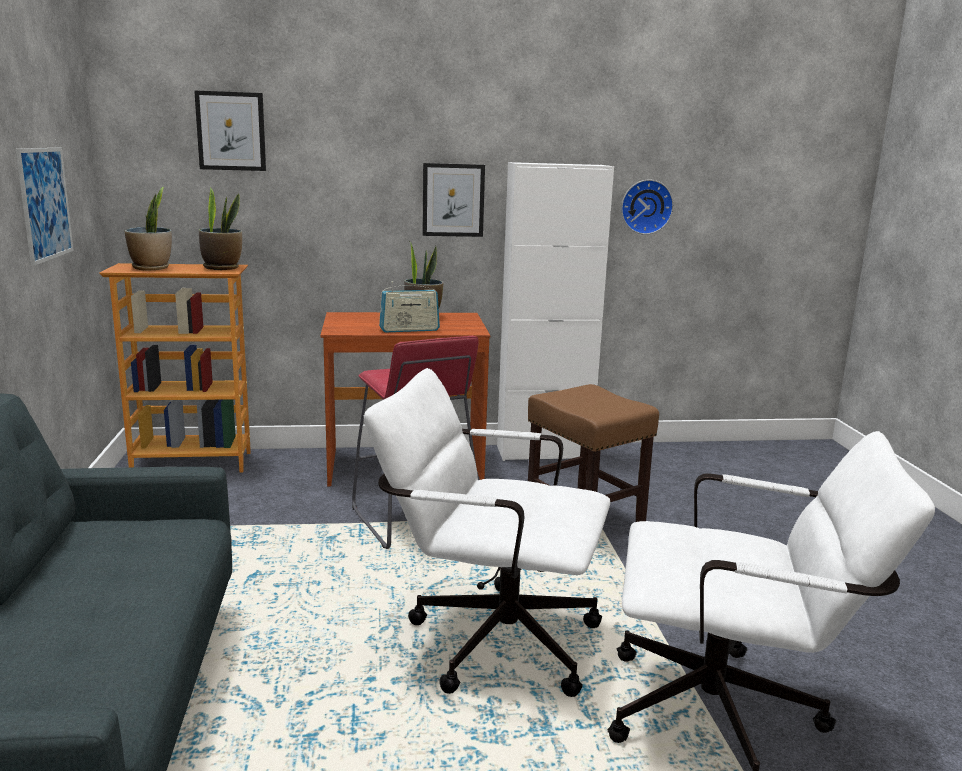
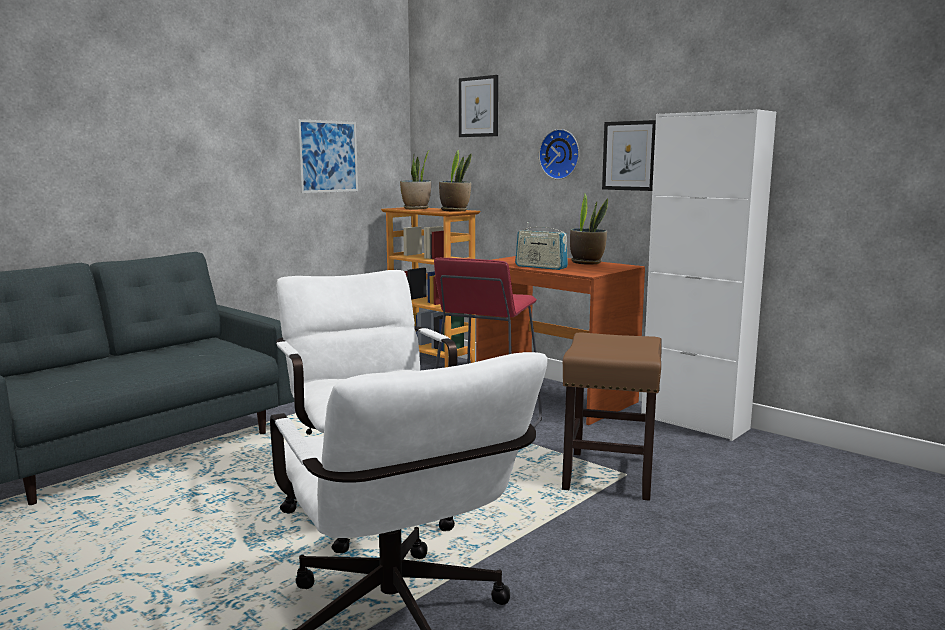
camera: 50 degrees right, 5 degrees down
wall clock [621,179,674,235] -> wall clock moved to [539,129,579,180]

